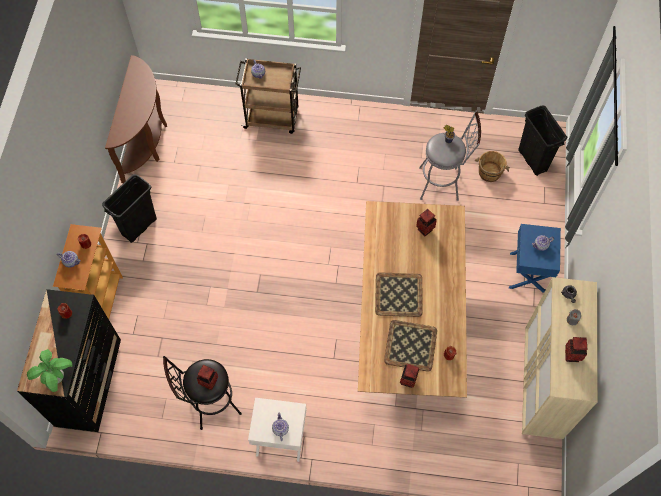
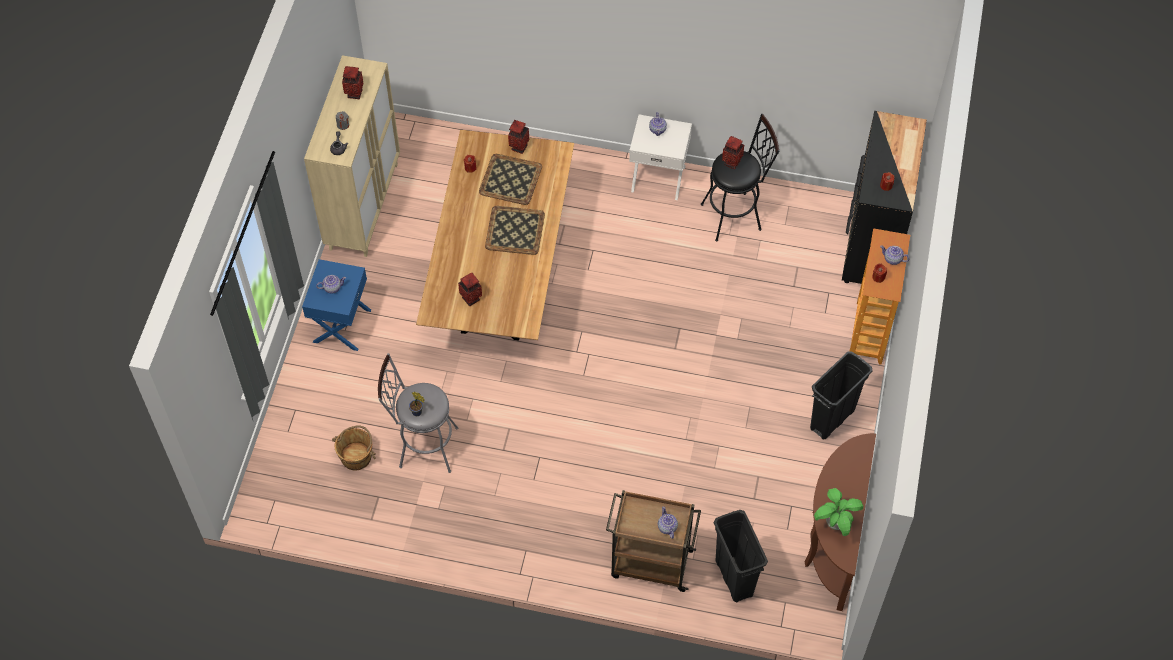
camera: 175 degrees left, 5 degrees down
potted plant [27,349,73,392] -> potted plant moved to [814,488,864,536]
black trash can [518,105,567,176] -> black trash can moved to [714,510,768,603]

